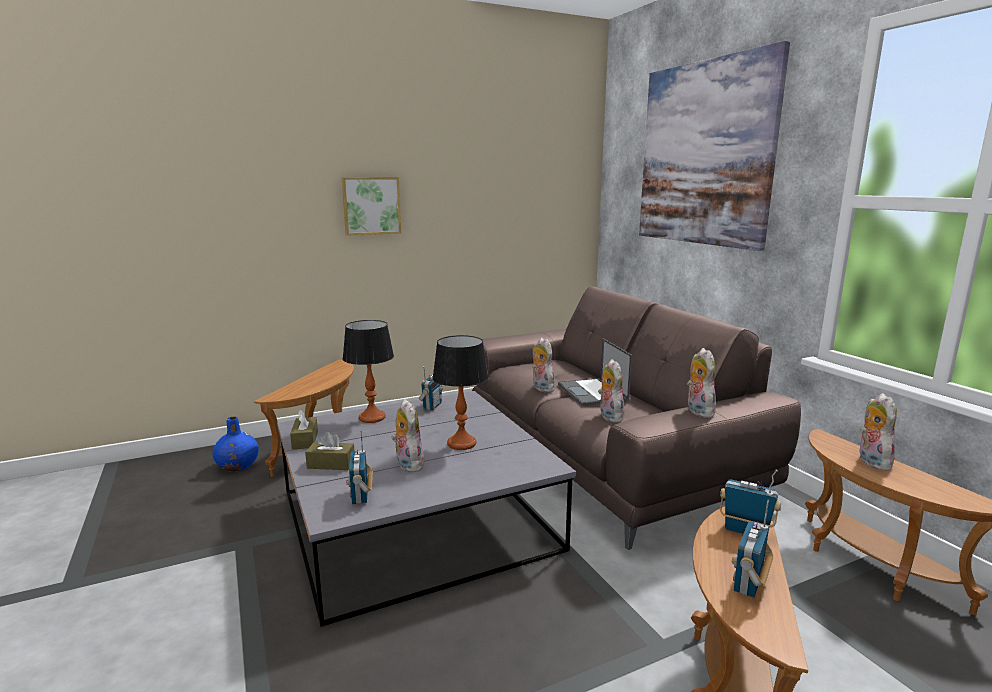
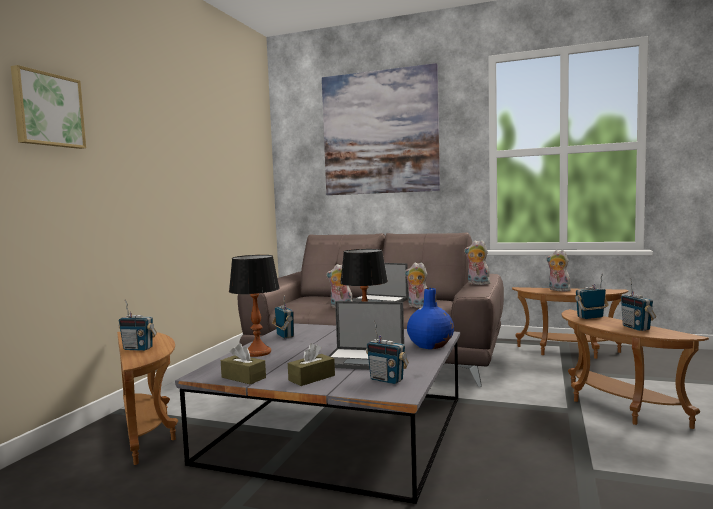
camera: 45 degrees left, 10 degrees down
blue vase [212,417,259,472] -> blue vase moved to [407,288,454,349]
picture [342,177,401,236] -> picture moved to [11,65,86,149]
plush toy [391,399,424,472] -> laptop [329,301,404,370]
none -> radio [119,299,157,351]

